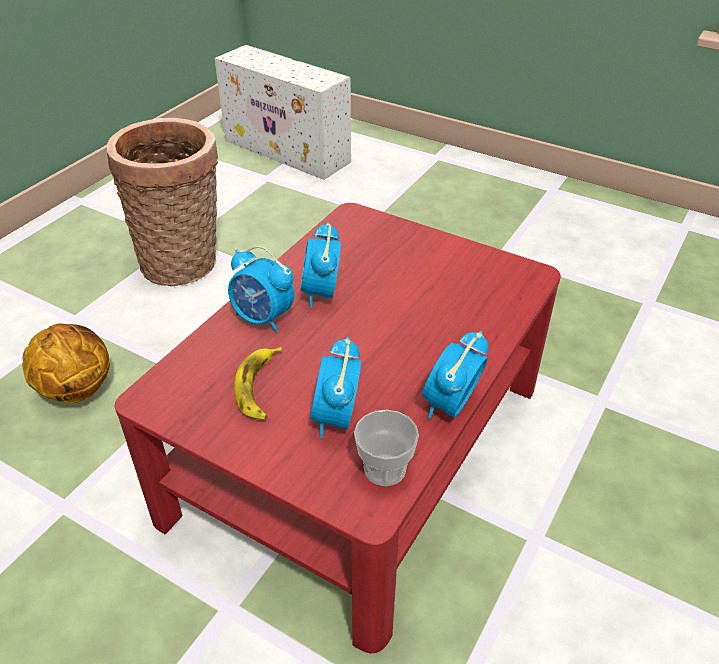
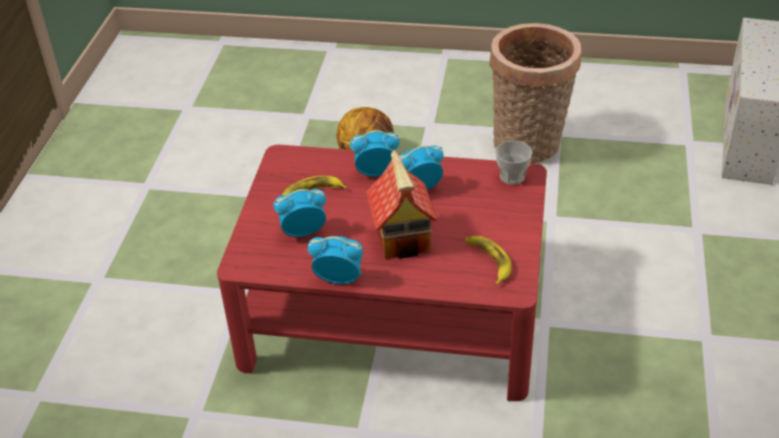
camera: 70 degrees right, 0 degrees up
alarm clock [228,246,295,332] -> alarm clock turned 75 degrees clockwise [350,130,400,177]
cup [354,410,419,486] -> cup moved to [495,140,533,185]
none -> toy house [366,149,438,259]
none -> banana [465,236,511,285]

